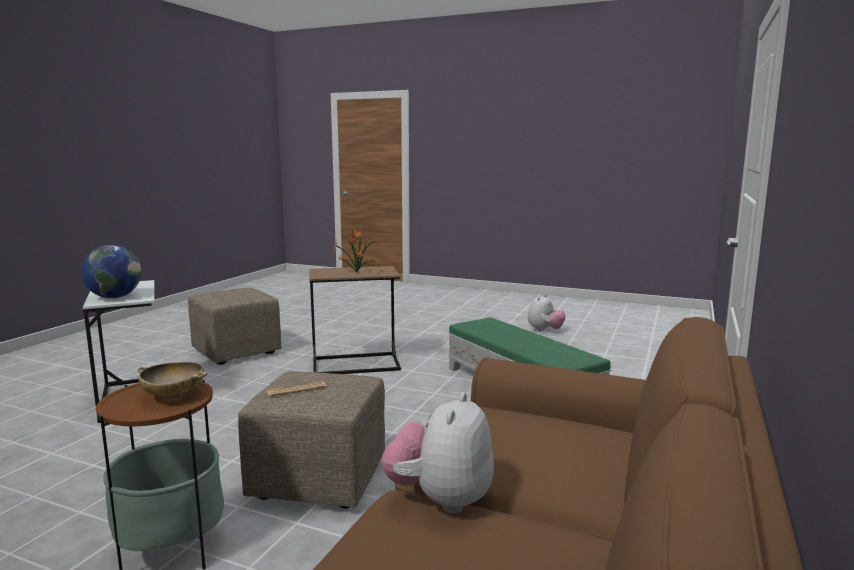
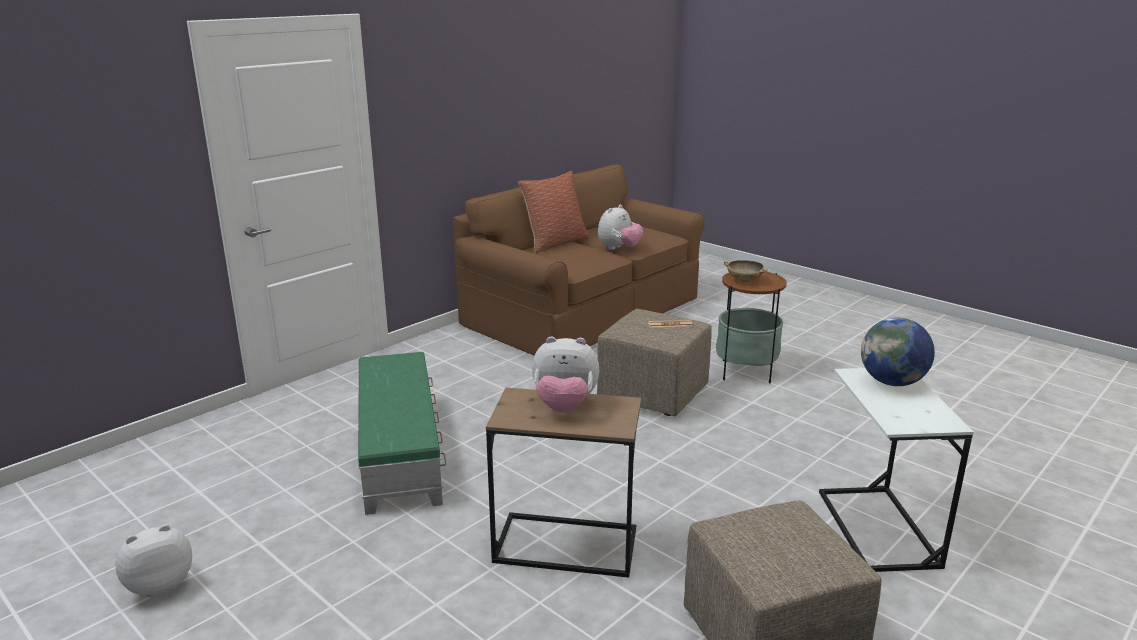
camera: 160 degrees left, 10 degrees up
potted plant [333,231,379,272] -> plush toy [532,337,599,412]
none -> pillow [518,171,589,253]

